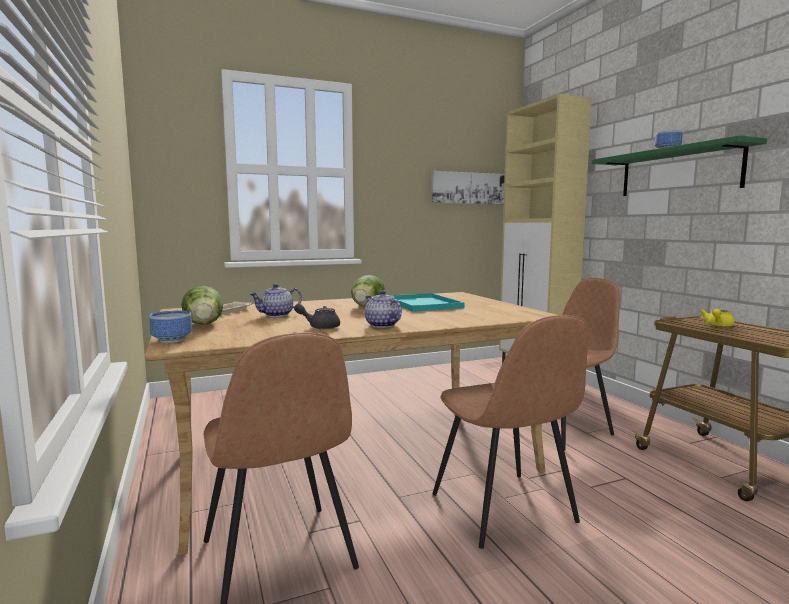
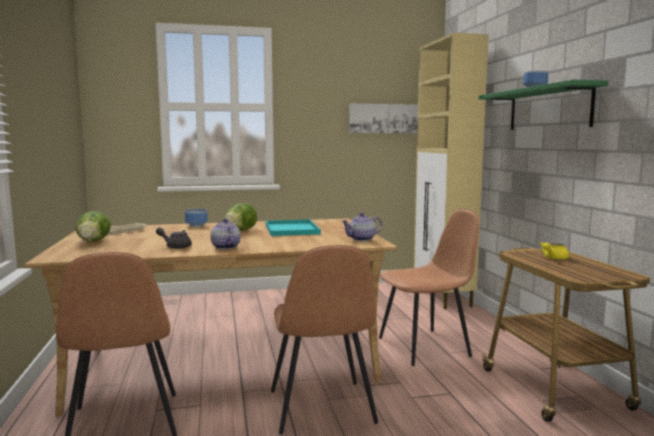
camera: 10 degrees right, 0 degrees up
bowl [149,311,192,343] -> bowl moved to [185,209,208,227]
teapot [250,284,302,317] -> teapot moved to [341,213,382,241]

